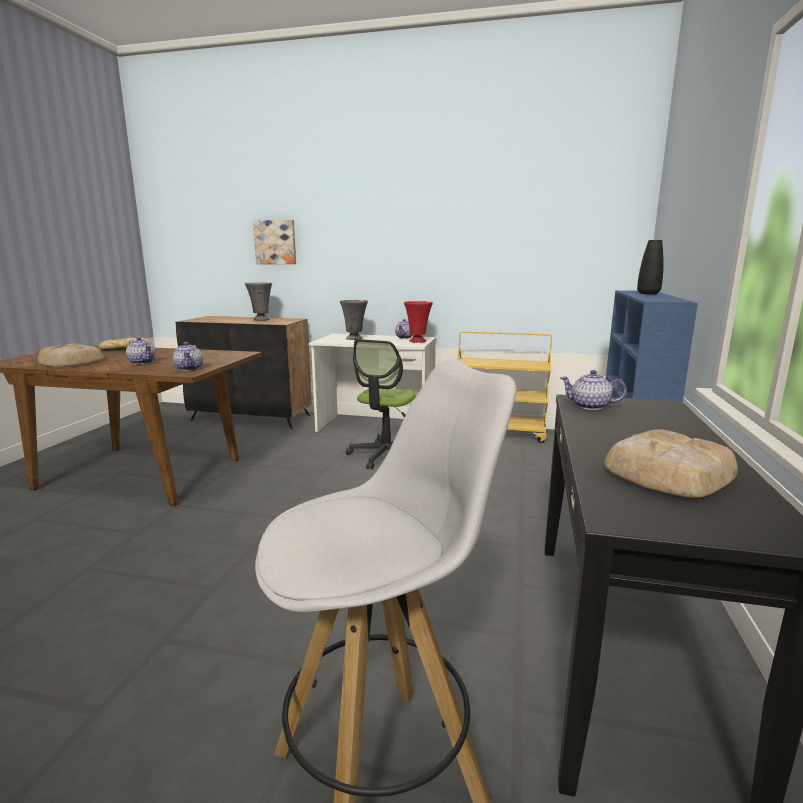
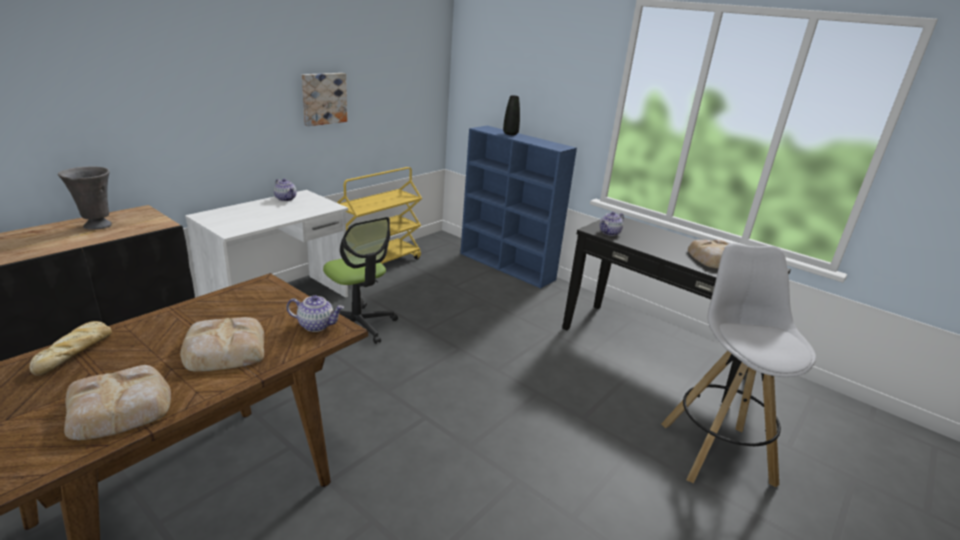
camera: 65 degrees left, 10 degrees up
teapot [126,337,156,364] -> bread [180,317,264,372]
picture [253,220,296,264] -> picture moved to [302,73,347,126]
grey vase [340,300,368,340] -> none
red vase [404,301,433,343] -> none

